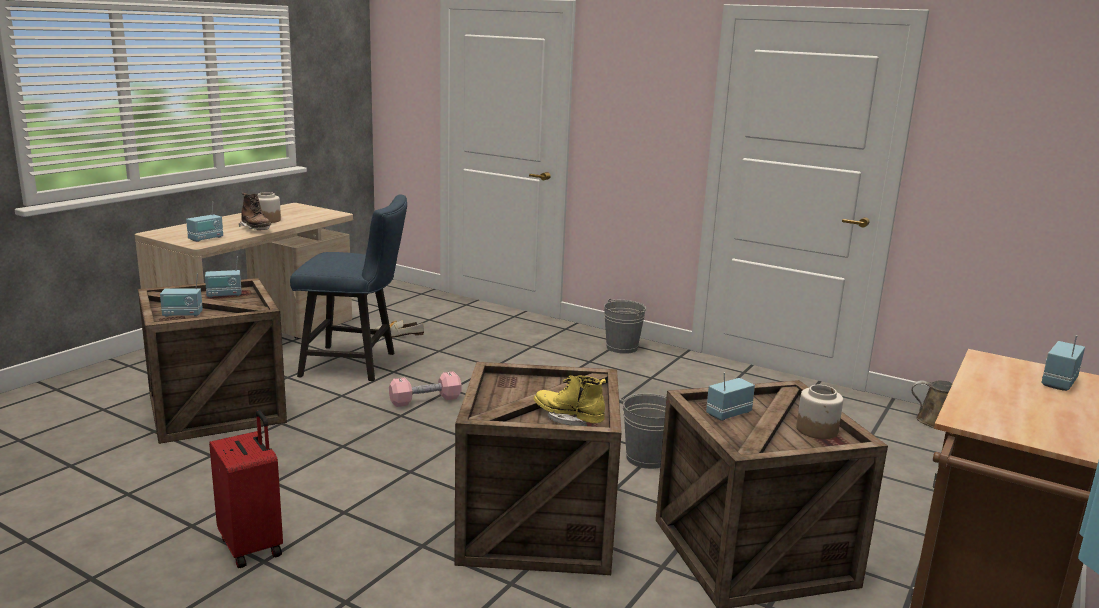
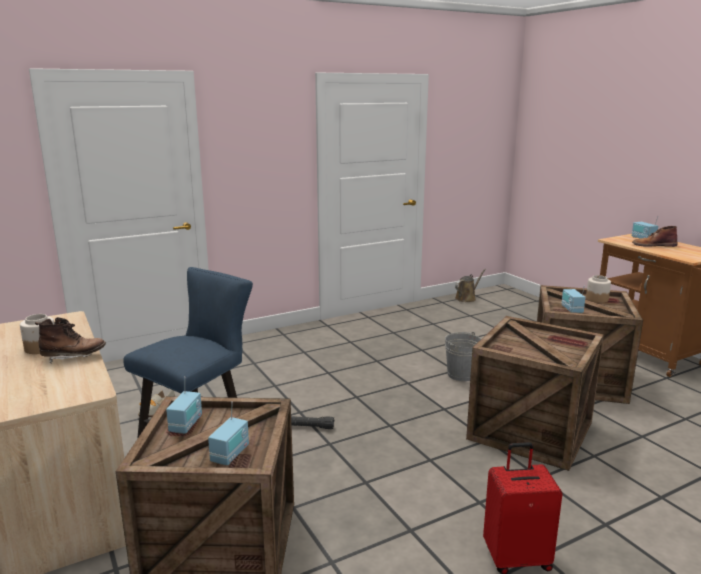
camera: 60 degrees left, 0 degrees up
radio [186,201,223,242] -> none
pink dumbbell [389,371,462,407] -> black flashlight [291,416,334,429]
yellow boot [534,375,606,426] -> none
grey bucket [604,299,646,354] -> none
none -> brown boot [632,226,678,247]

